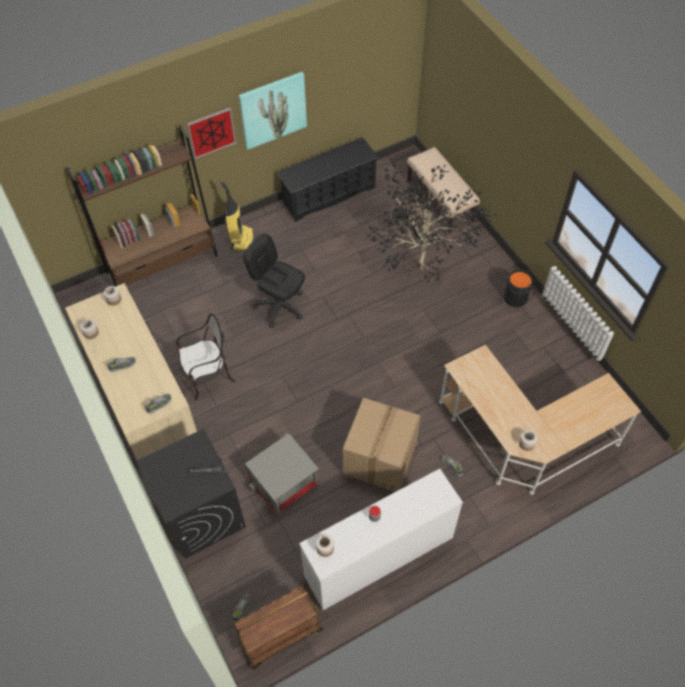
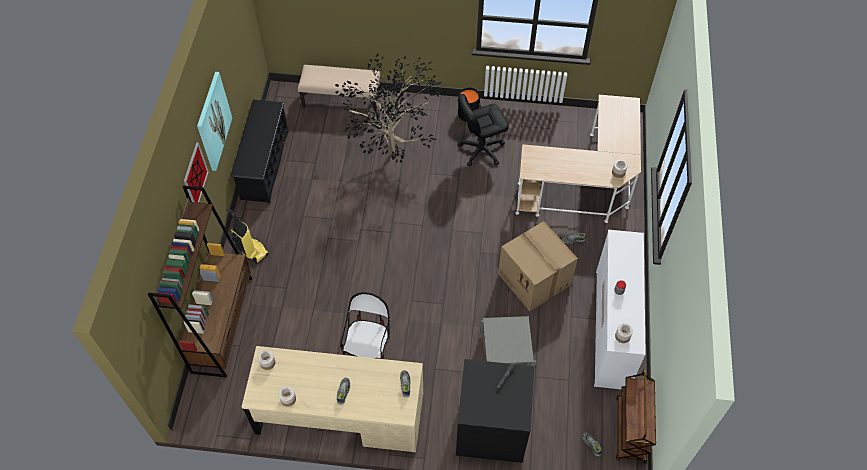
camera: 55 degrees left, 0 degrees up
black office chair [243,234,305,328] -> black office chair moved to [457,94,509,166]

